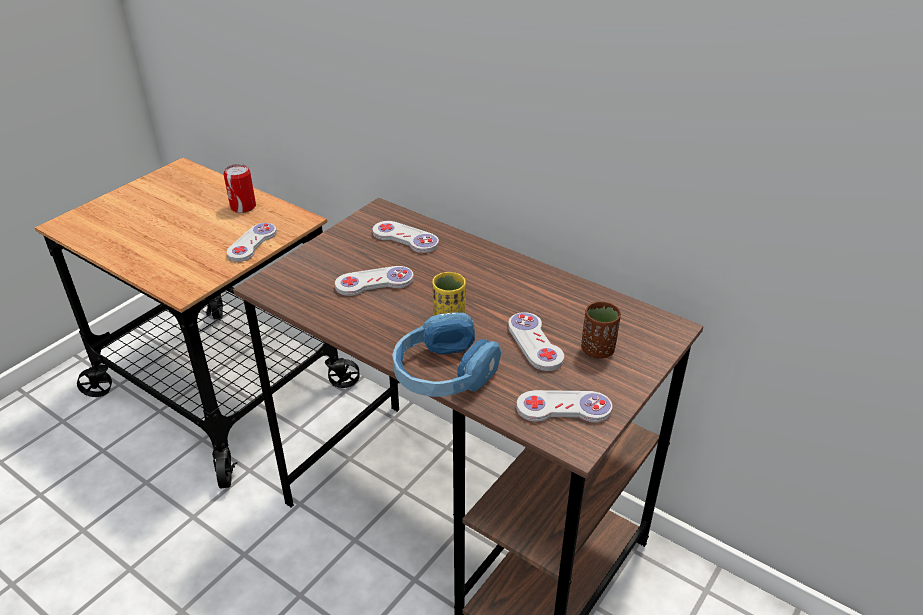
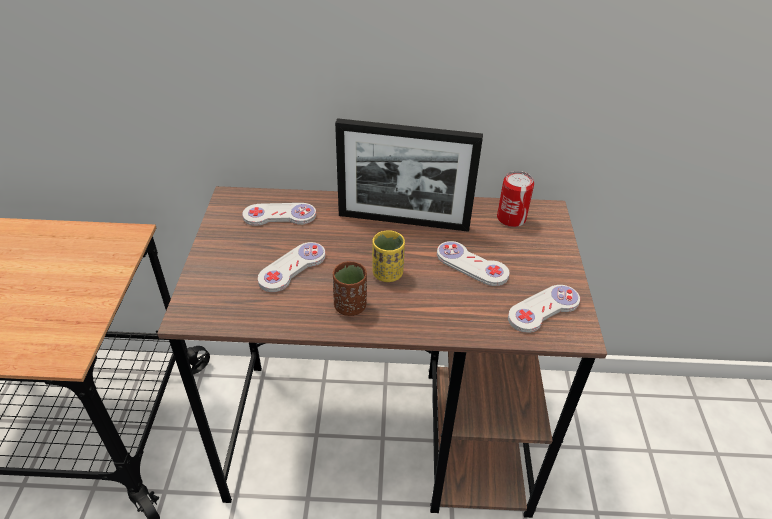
camera: 35 degrees left, 5 degrees up
can [223,164,256,213] -> can moved to [497,171,534,227]
white game controller [227,223,277,262] -> none
blue headphones [392,312,501,397] -> none
brown cup [581,301,621,359] -> brown cup moved to [332,261,367,316]
none -> picture frame [335,118,483,232]

